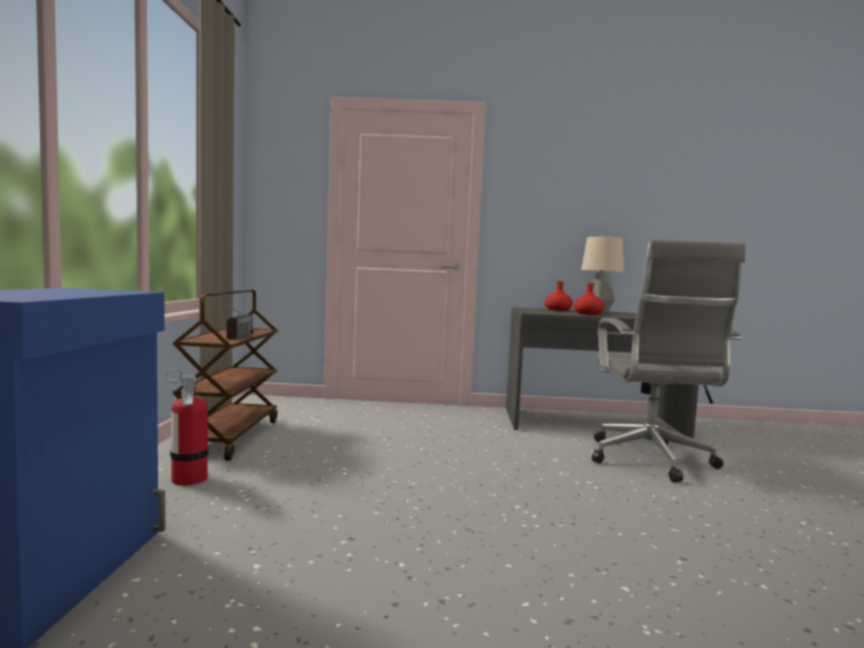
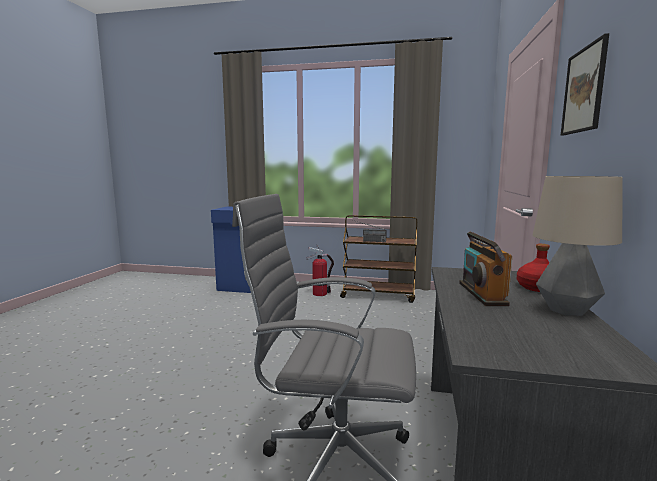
camera: 100 degrees right, 5 degrees up
red bottle [574,282,604,315] -> radio [459,231,512,306]
none -> picture [561,33,609,135]

